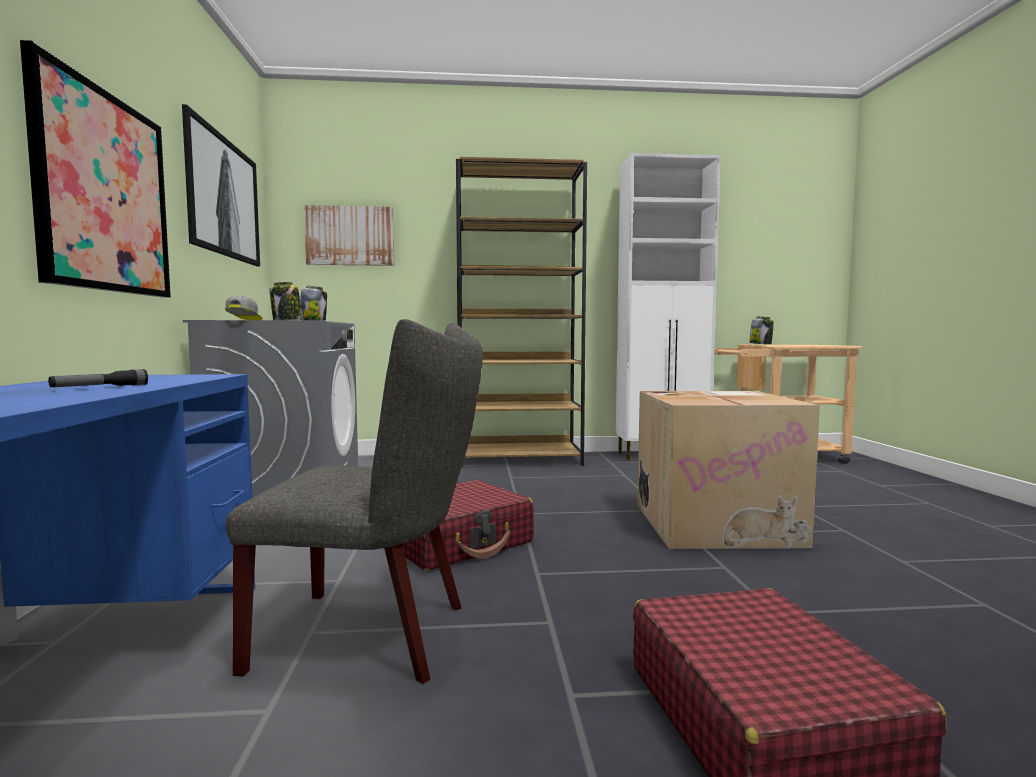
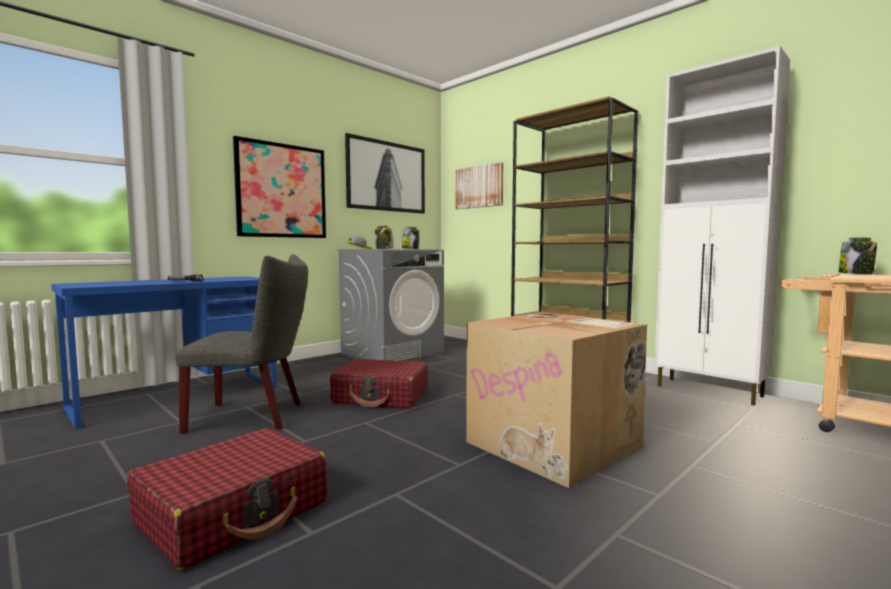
camera: 50 degrees right, 0 degrees up
grey chair [226,319,483,684] -> grey chair turned 60 degrees counterclockwise [175,254,308,434]

